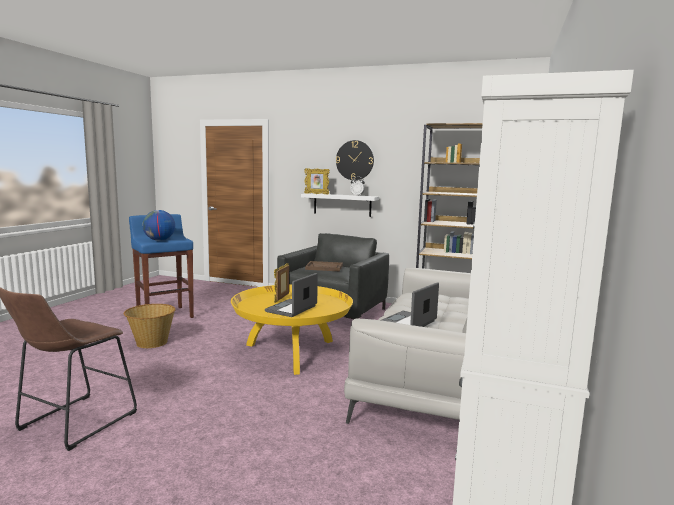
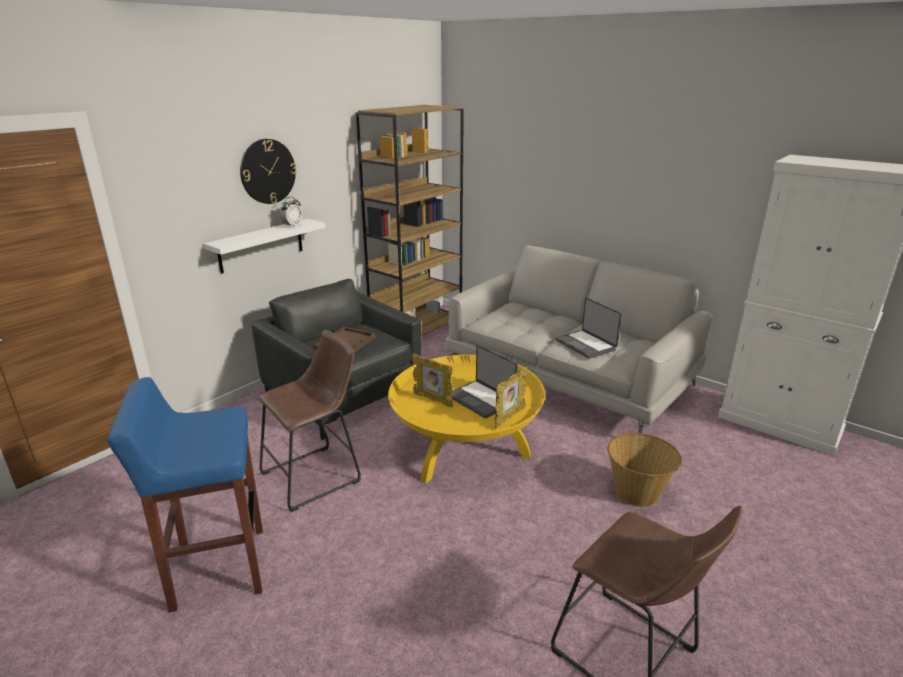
camera: 70 degrees left, 15 degrees up
basket [124,304,176,348] -> basket moved to [608,433,682,507]
globe [142,210,175,241] -> none
picture frame [304,168,330,195] -> picture frame moved to [495,366,528,428]
none -> brown stool [259,330,361,512]

